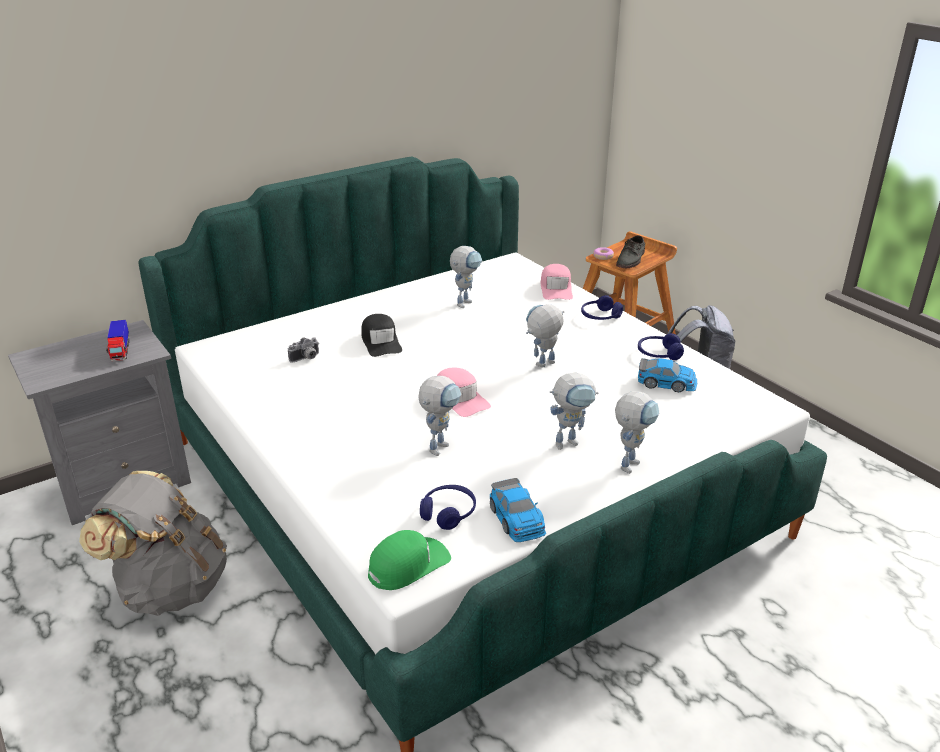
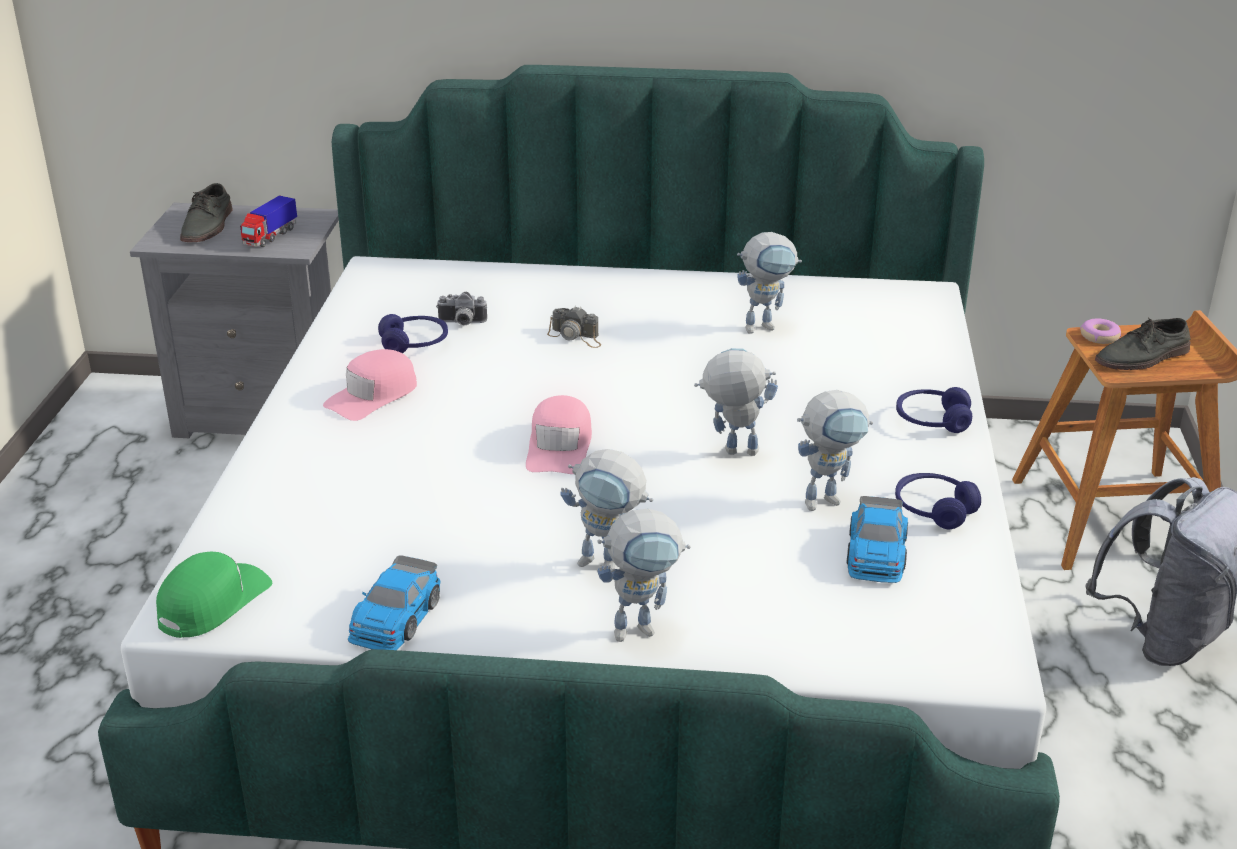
camera: 40 degrees right, 0 degrees up
grey backpack [79,471,227,616] -> none
black cap [361,314,402,357] -> camera [547,306,601,348]
green cap [368,530,451,590] -> green cap turned 60 degrees counterclockwise [156,552,272,638]
toy robot [418,376,462,456] -> toy robot moved to [797,390,873,511]
blue headphones [420,485,476,530] -> blue headphones moved to [378,314,448,353]
pink cap [541,264,573,300] -> pink cap moved to [323,349,417,421]
toy car [638,358,697,392] -> toy car turned 45 degrees clockwise [846,496,908,583]
none -> grey shoe [180,183,233,242]

